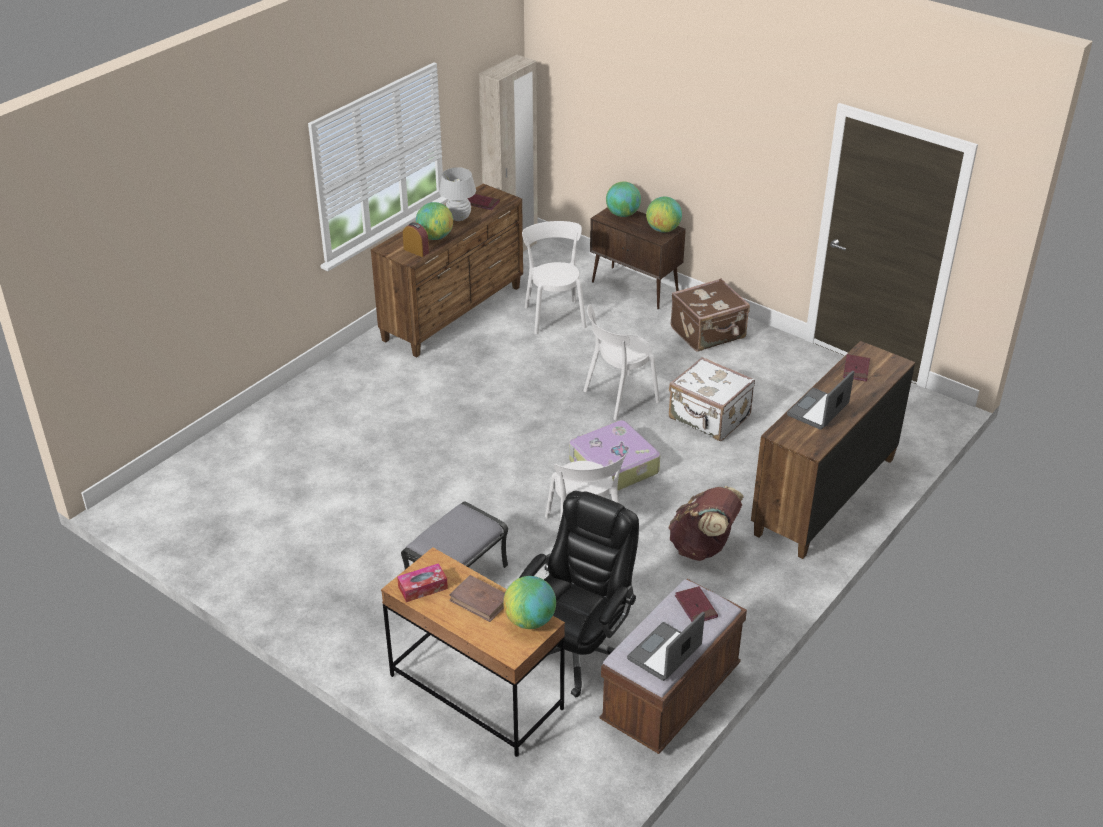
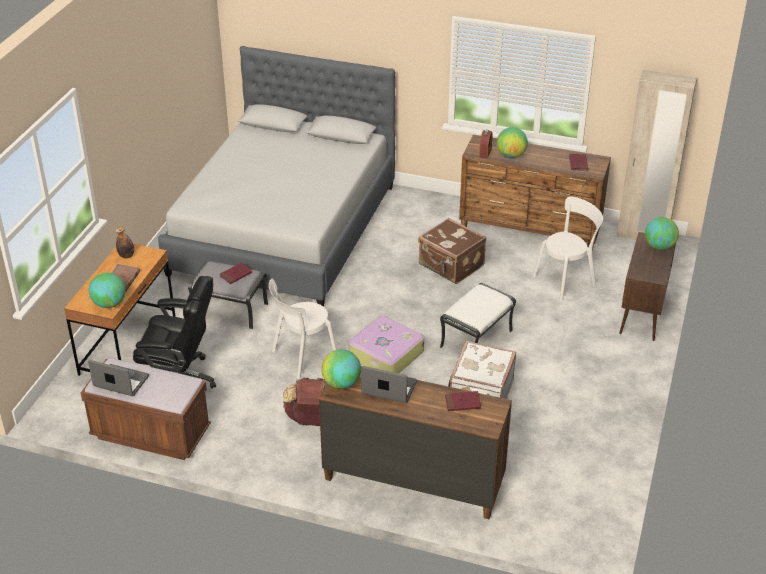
camera: 70 degrees right, 0 degrees up
tissue box [397,563,448,602] -> bottle [115,226,134,258]
white table lamp [439,167,476,221] -> none
white chair [583,305,660,420] -> white ottoman [440,283,516,348]
globe [646,196,682,233] -> globe moved to [321,349,361,389]
brown suitcase [671,278,750,352] -> brown suitcase moved to [418,218,486,284]
red book [675,586,718,622] -> red book moved to [220,263,252,284]
none -> grey bed [158,46,395,306]

